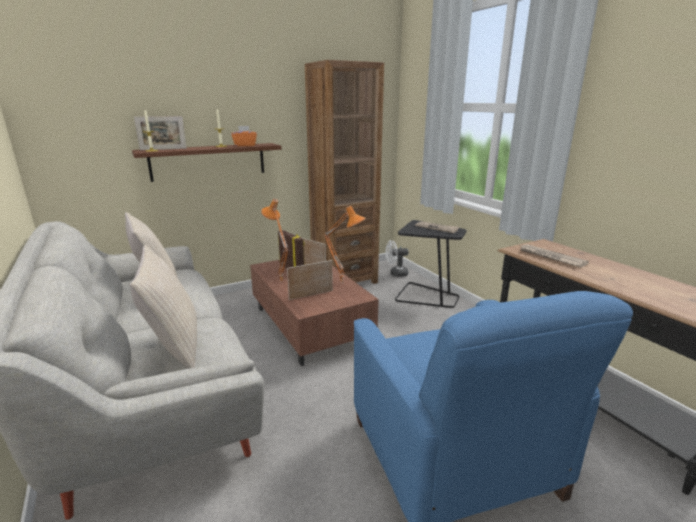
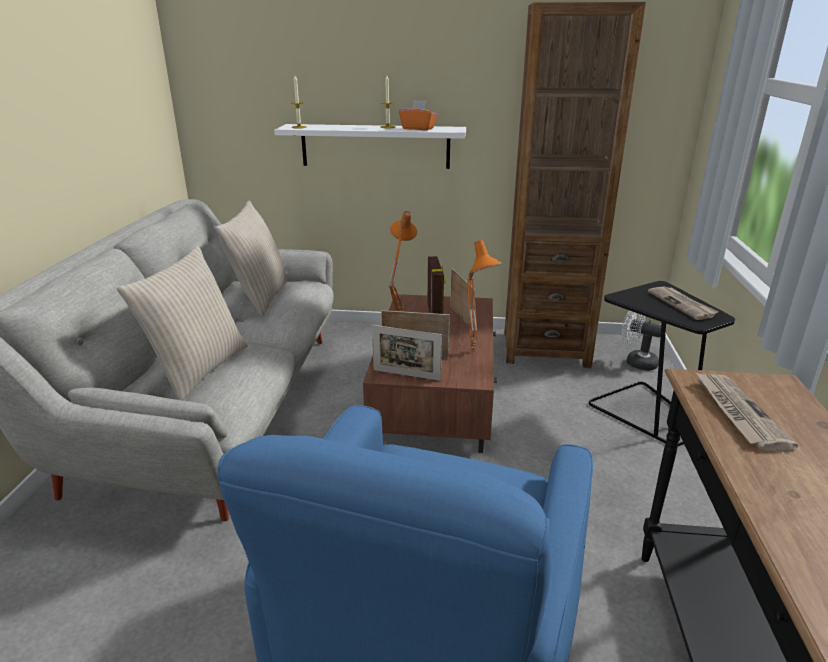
camera: 35 degrees right, 5 degrees up
brown shelf [132,143,281,182] -> white shelf [274,124,466,169]
picture frame [134,116,187,150] -> picture frame moved to [372,325,442,381]

